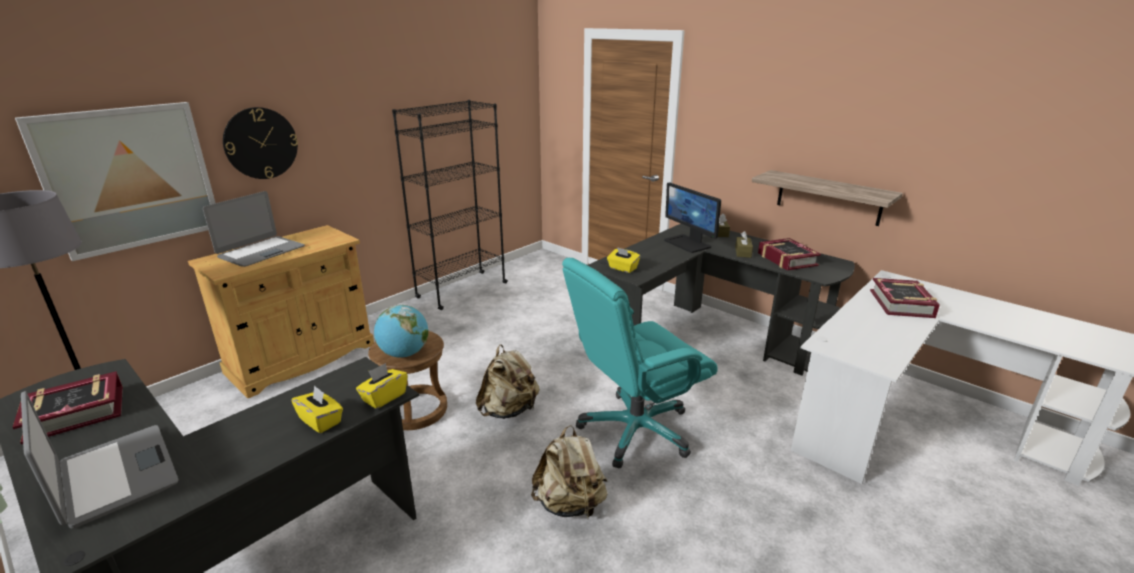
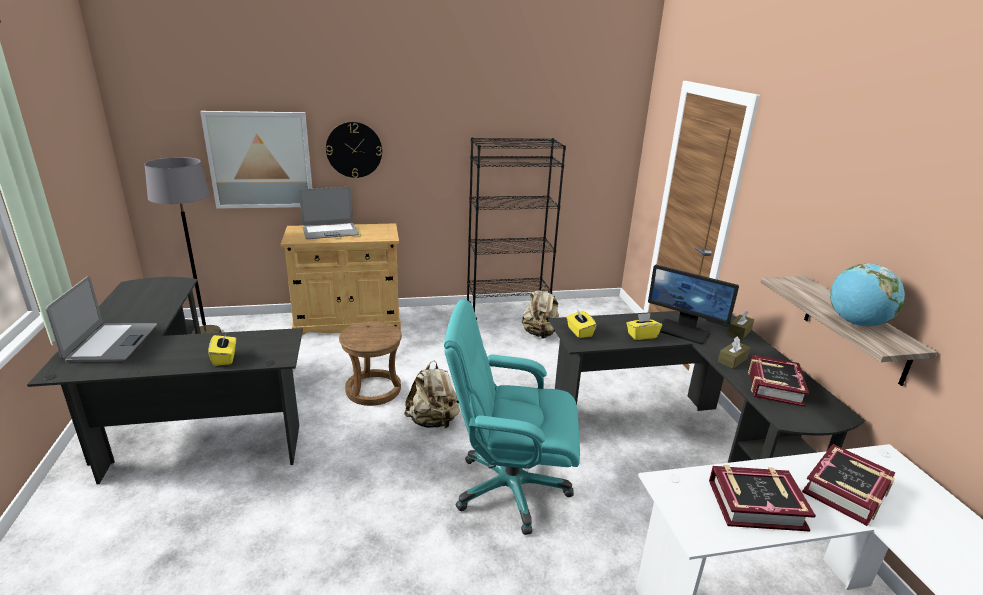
camera: 35 degrees right, 0 degrees up
book [12,371,123,444] -> book moved to [709,465,816,531]
yellow tissue box [356,363,408,409] -> yellow tissue box moved to [626,313,662,340]
globe [374,305,429,358] -> globe moved to [830,263,905,326]
beige backpack [531,425,608,518] -> beige backpack moved to [522,286,559,338]
monitor [664,182,721,253] -> monitor turned 60 degrees counterclockwise [648,265,739,345]

